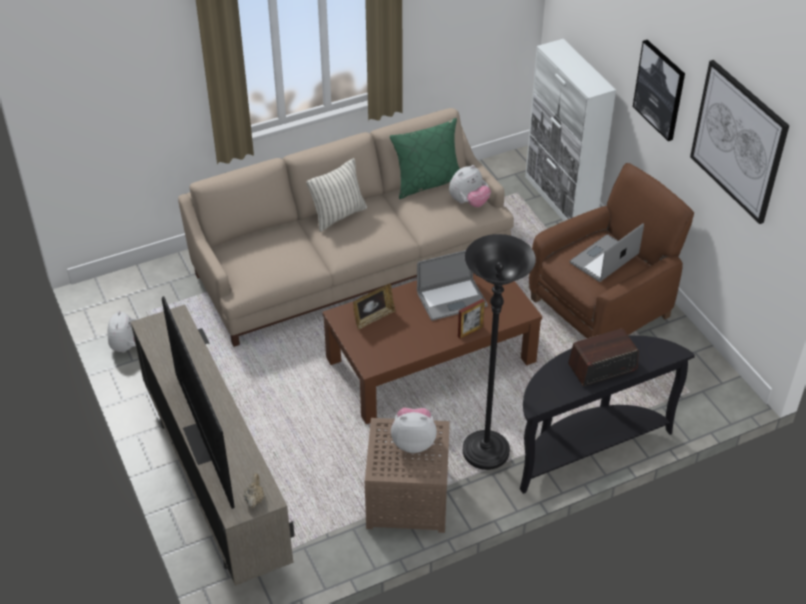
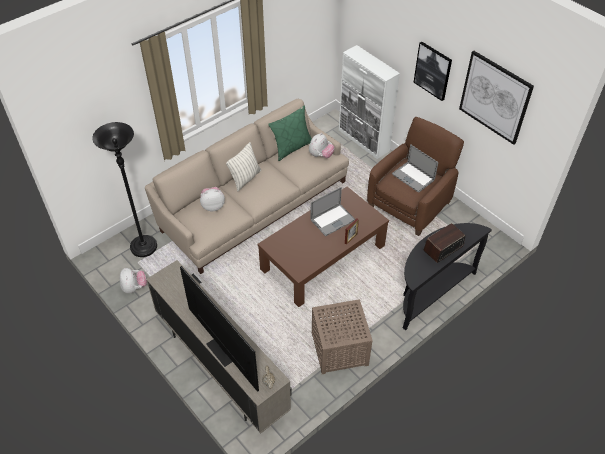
camera: 15 degrees left, 5 degrees up
picture frame [353,284,396,330] -> none
plush toy [391,408,437,453] -> plush toy moved to [200,187,225,211]
black floor lamp [463,234,536,470] -> black floor lamp moved to [92,122,157,257]
laptop [569,224,644,282] -> laptop turned 75 degrees counterclockwise [392,144,438,193]

